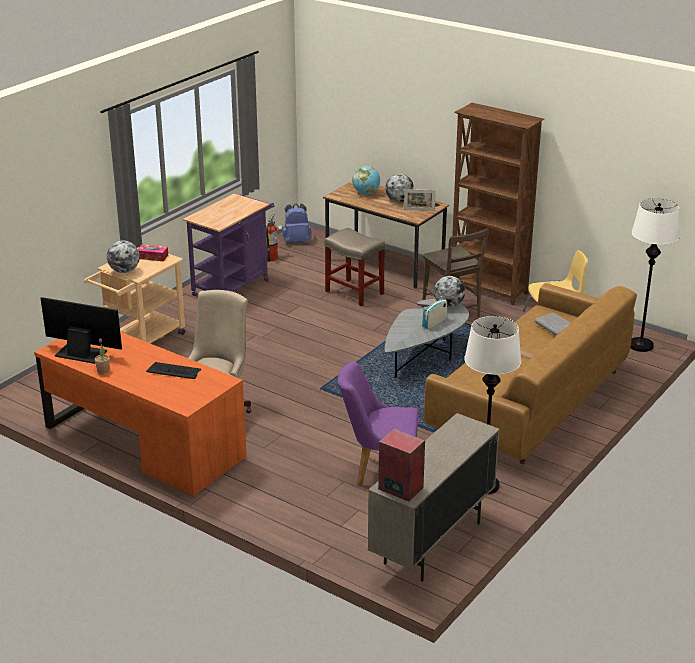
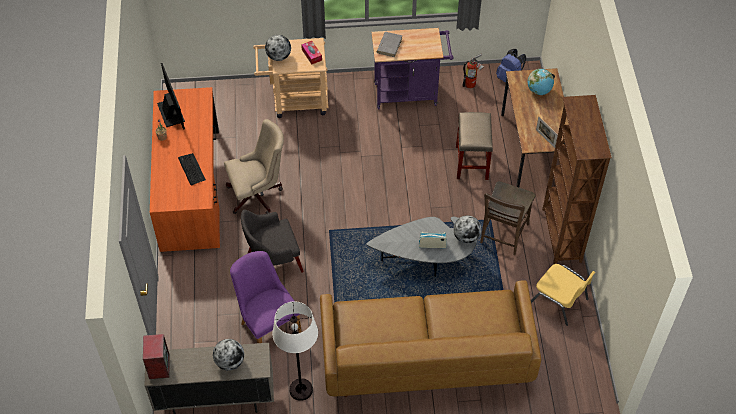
camera: 50 degrees right, 25 degrees up
globe [385,174,414,203] -> globe moved to [213,339,244,370]
grey book [535,312,570,336] -> grey book moved to [377,32,403,57]
white floor lamp [631,198,680,352] -> none
none -> grey armchair [241,210,304,273]

